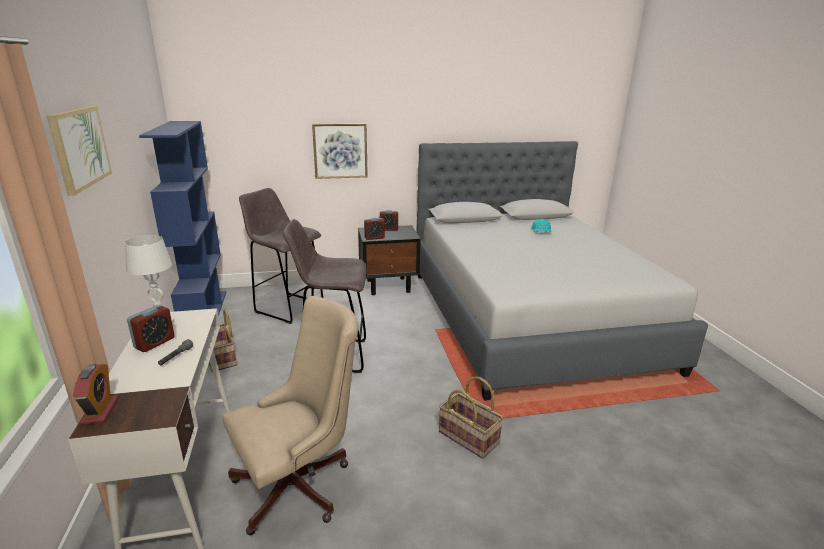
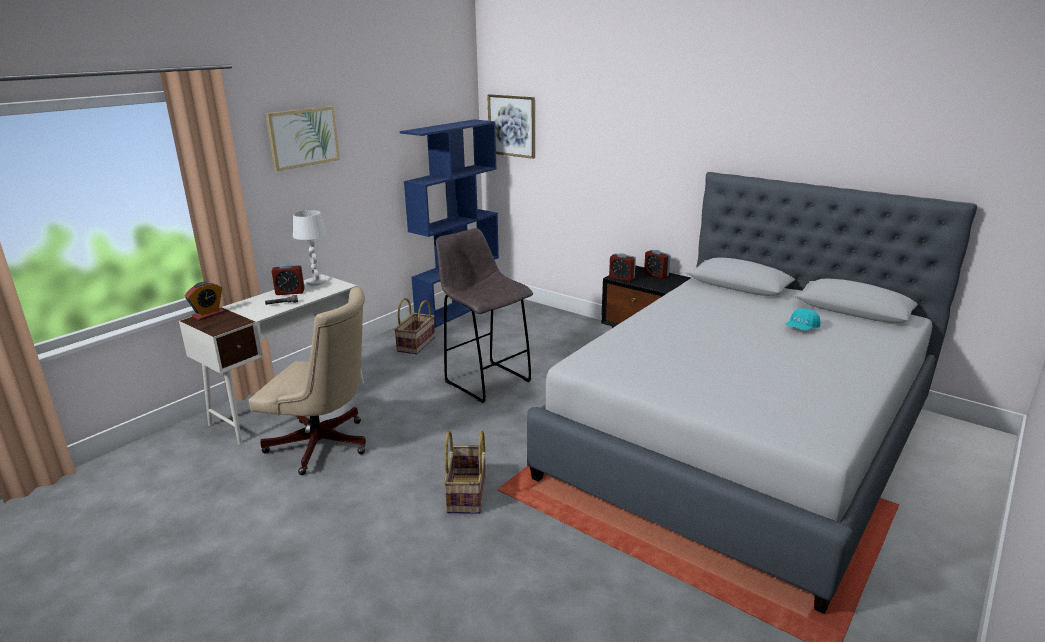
camera: 50 degrees right, 0 degrees up
grey stool [239,188,323,324] -> none
picture [312,124,368,179] -> picture moved to [487,94,535,159]

